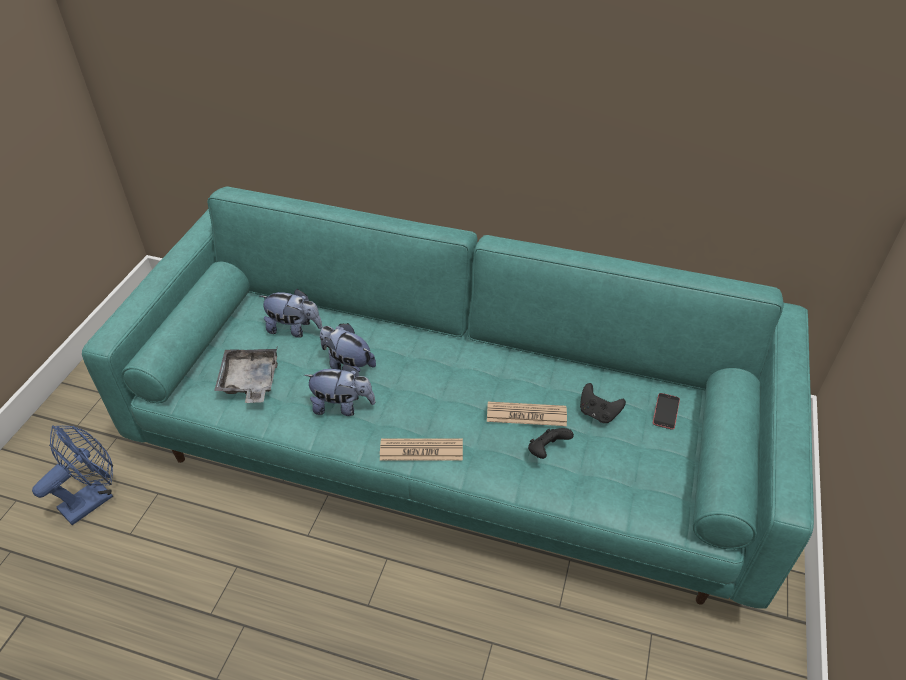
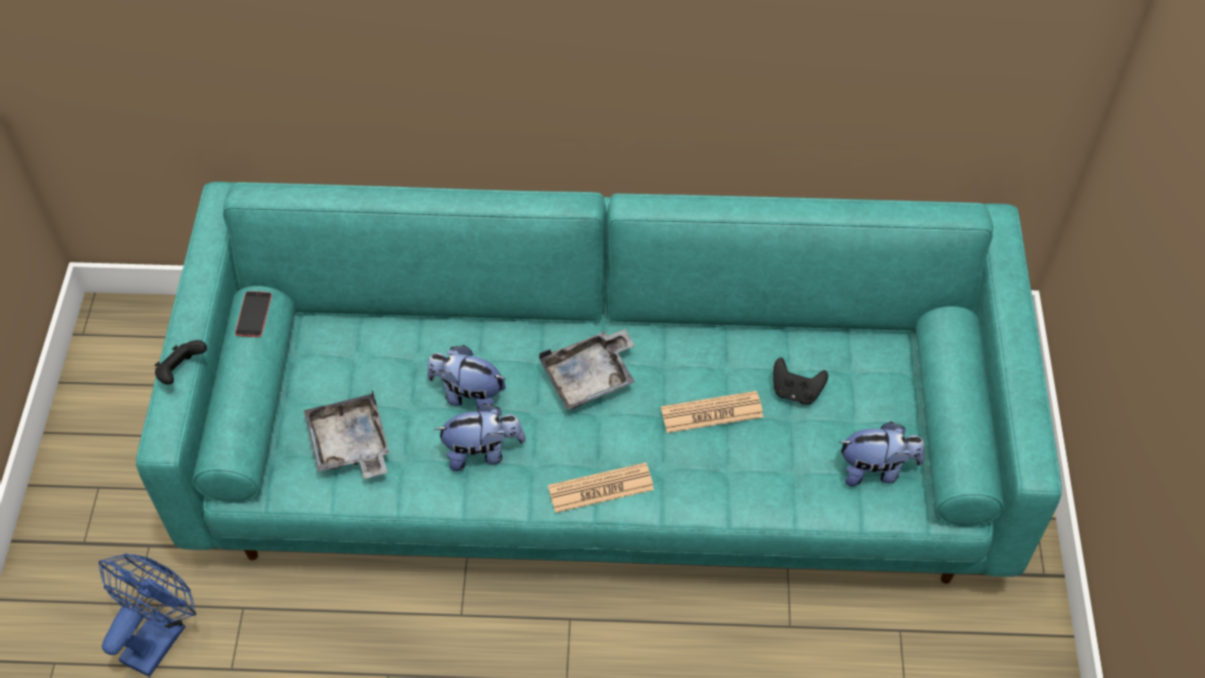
camera: 15 degrees left, 10 degrees up
plush toy [260,289,322,338] -> plush toy moved to [839,421,924,486]
black game controller [528,428,574,459] -> black game controller moved to [154,340,207,385]
phone [653,393,680,430] -> phone moved to [235,291,272,337]
none -> grey tray [539,329,635,410]

